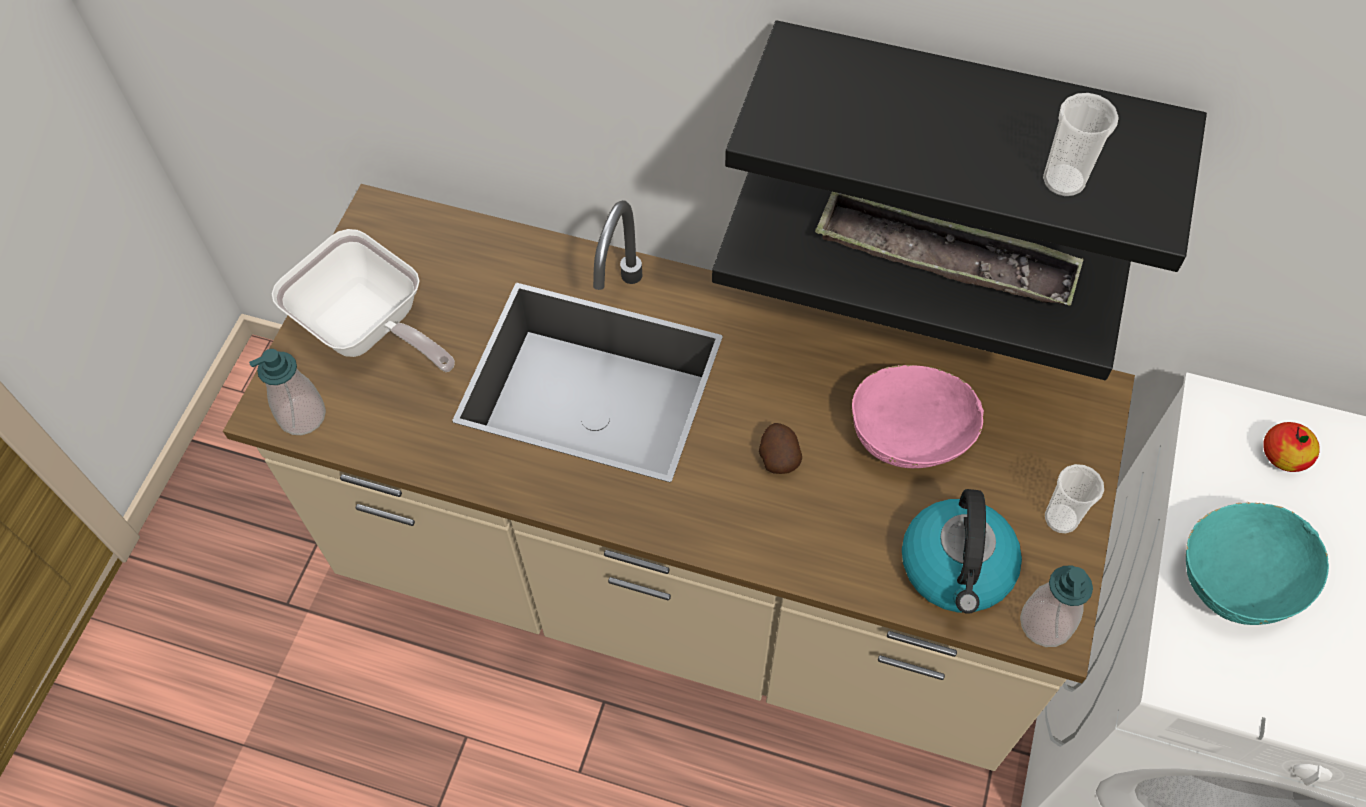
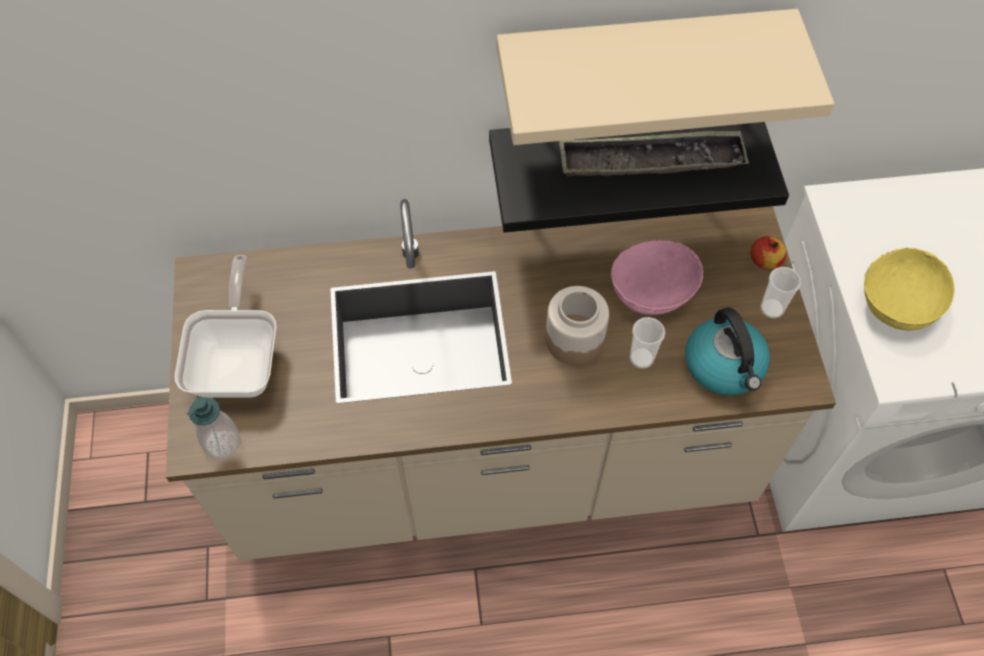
camera: 25 degrees left, 0 degrees up
frying pan [272,229,455,372] -> frying pan turned 105 degrees counterclockwise [175,255,276,398]
black shelf [725,20,1207,272] -> beige shelf [497,9,834,145]
potato [759,423,802,474] -> jar [545,286,609,365]
soap dispenser [1020,566,1093,647] -> none
cup [1043,93,1119,196] -> cup moved to [630,317,665,369]
turquoise bowl [1186,502,1329,625] -> yellow bowl [864,248,955,330]
apple [1263,422,1320,472] -> apple moved to [750,236,787,269]

